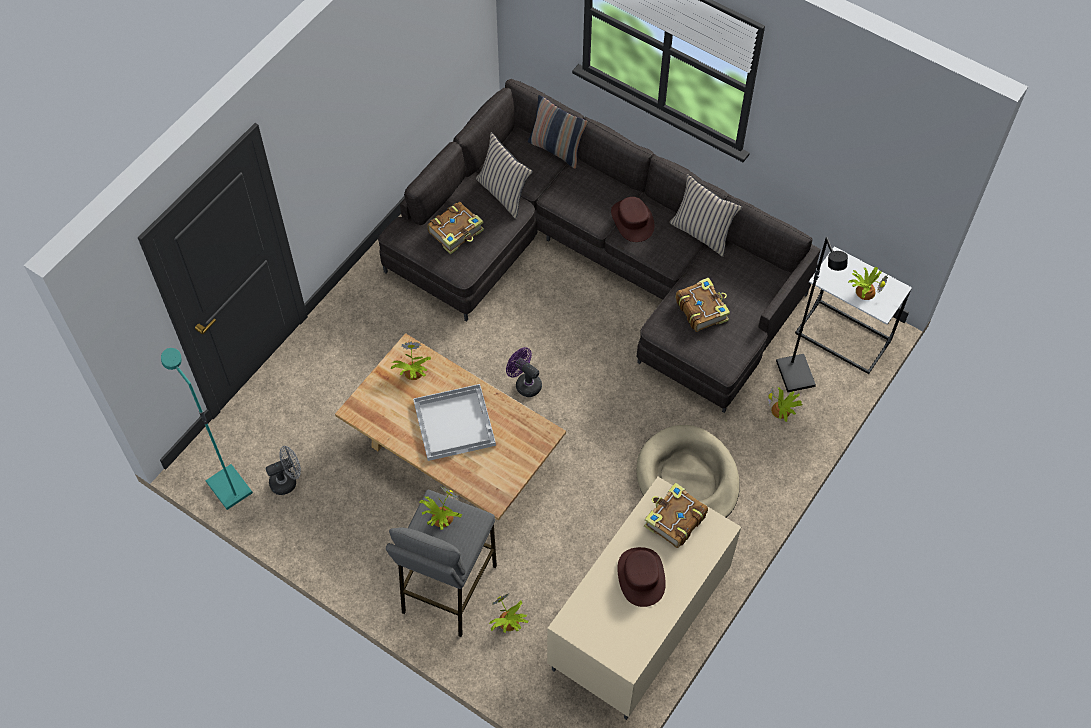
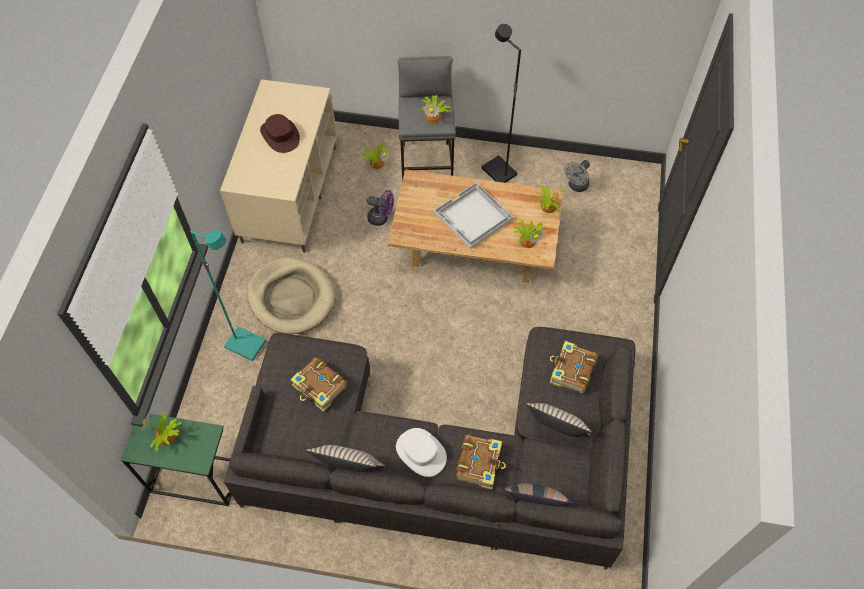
camera: 155 degrees right, 0 degrees up
turquoise floor lamp [161,348,253,510] -> turquoise floor lamp moved to [190,230,266,361]
purple fan [506,347,542,397] -> purple fan moved to [367,190,394,226]
brown hat [611,197,655,242] -> white hat [396,428,447,477]
book [644,482,708,548] -> book moved to [455,435,506,490]
potted plant [768,386,802,422] -> potted plant moved to [535,182,565,213]
black floor lamp [776,237,848,392] -> black floor lamp moved to [481,24,521,183]
white side table [795,246,912,374] -> green side table [121,414,232,506]

